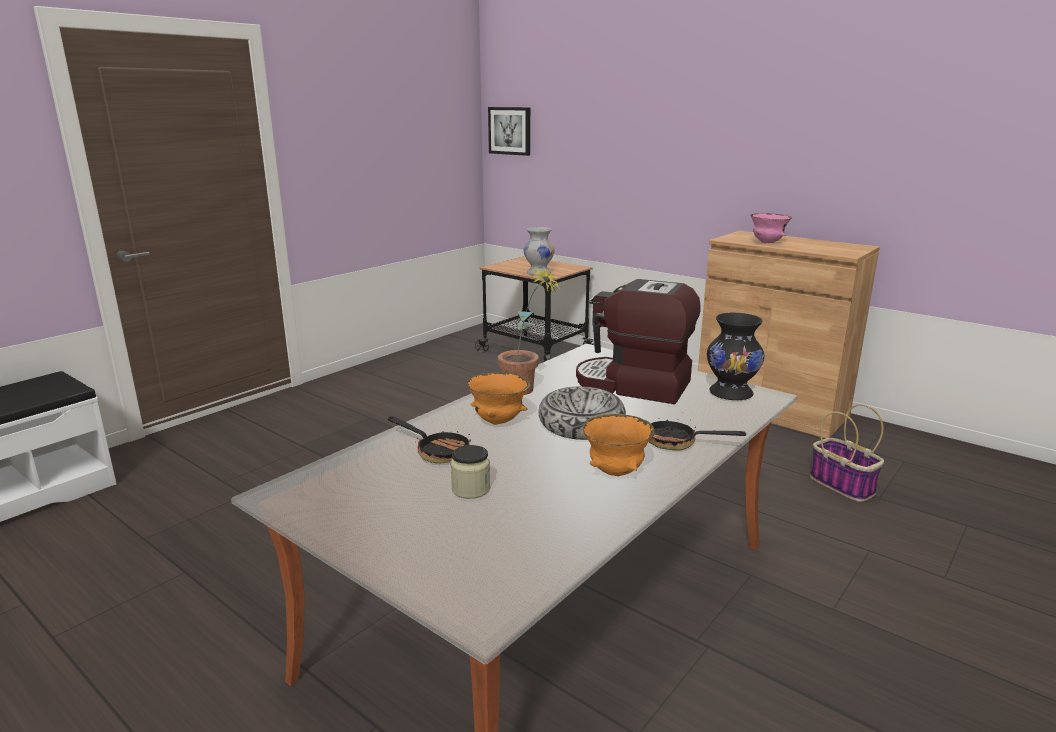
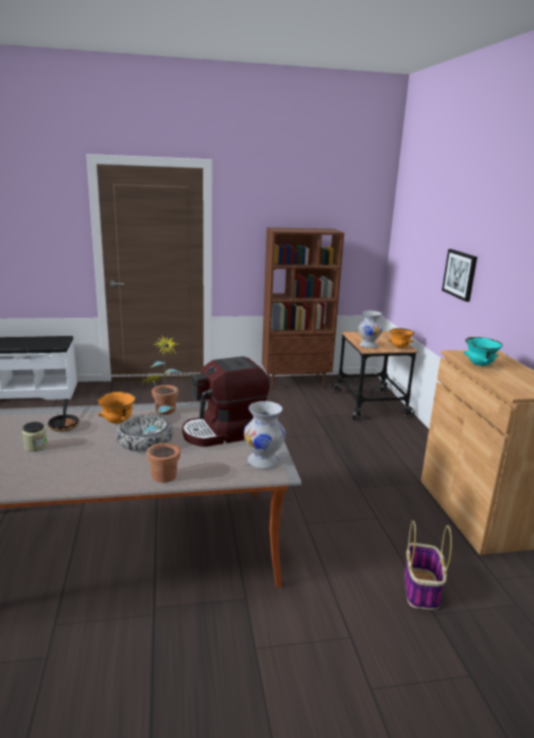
camera: 40 degrees right, 0 degrees up
picture [488,107,530,156] -> picture moved to [442,249,477,302]
coffee machine [576,279,701,404] -> coffee machine turned 90 degrees counterclockwise [182,356,270,447]
orange bowl [582,413,654,476] -> orange bowl moved to [388,328,414,348]
frying pan [649,412,746,451] -> potted plant [142,375,181,483]
black vase [707,313,764,400] -> white vase [244,401,286,469]
pink bowl [750,213,791,243] -> turquoise bowl [463,337,503,366]
none -> brown bookcase [262,227,344,389]

